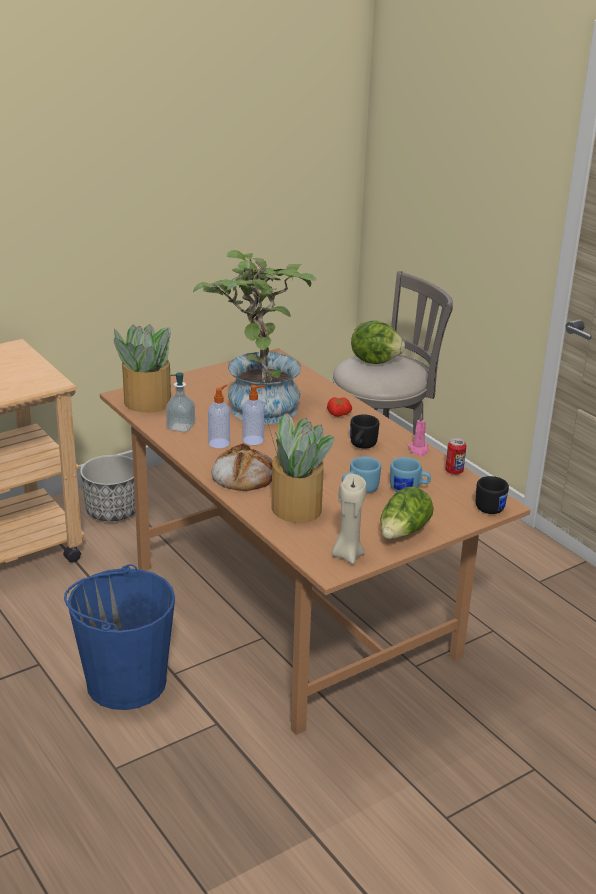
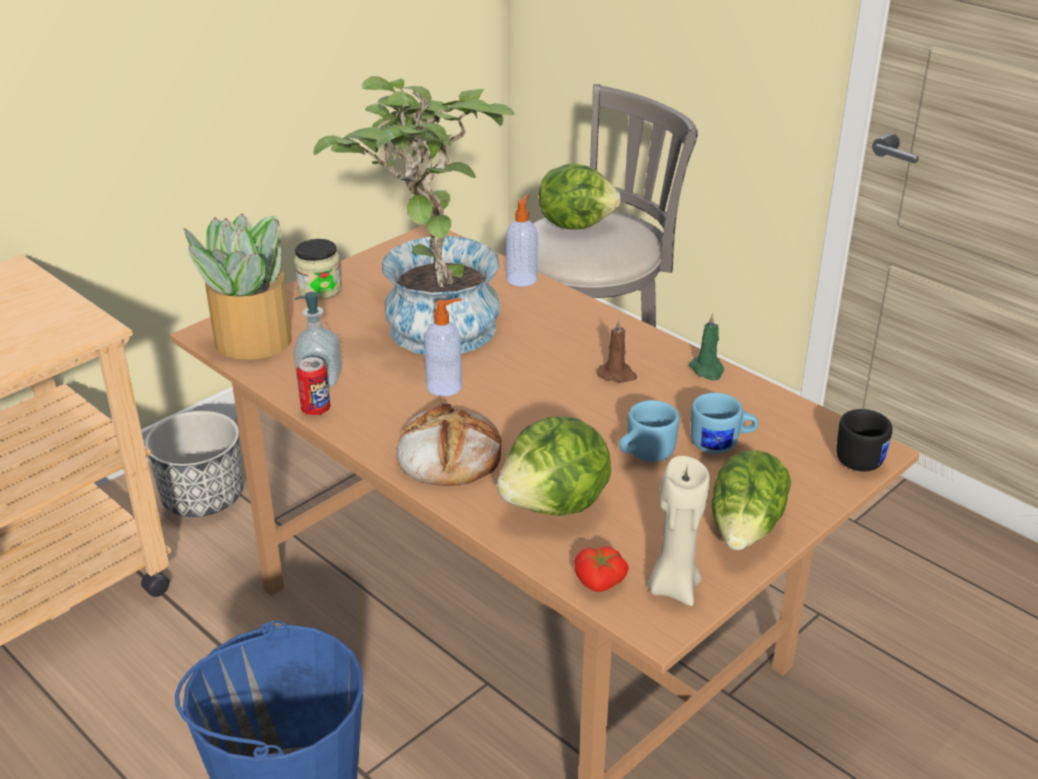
camera: 10 degrees left, 5 degrees up
soap dispenser [208,385,230,448] -> soap dispenser moved to [506,194,538,287]
potted plant [268,413,334,523] -> lettuce [497,417,611,515]
tomato [327,397,352,417] -> tomato moved to [574,546,629,592]
black mug [350,414,379,449] -> brown candle [597,319,637,382]
pink candle [407,414,429,456] -> green candle [689,313,724,381]
can [445,438,466,475] -> can moved to [296,357,330,416]
none -> jar [294,239,342,300]

